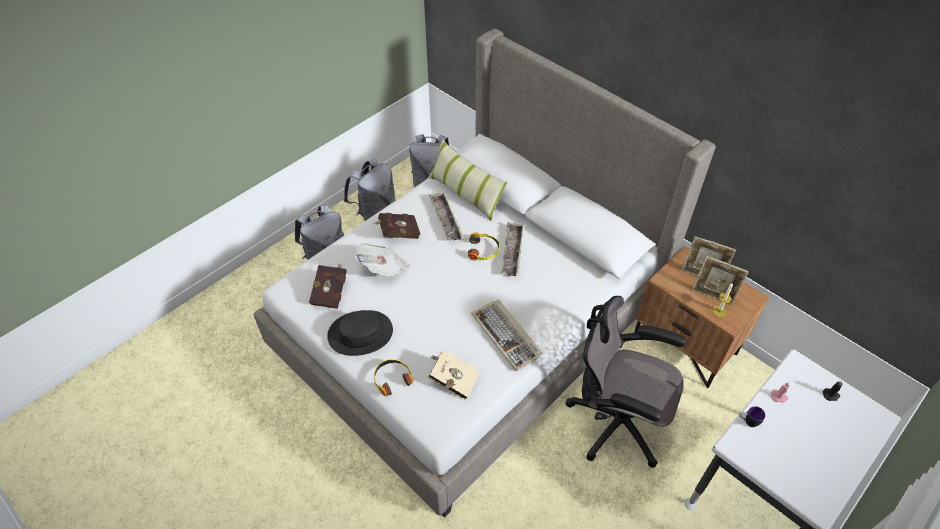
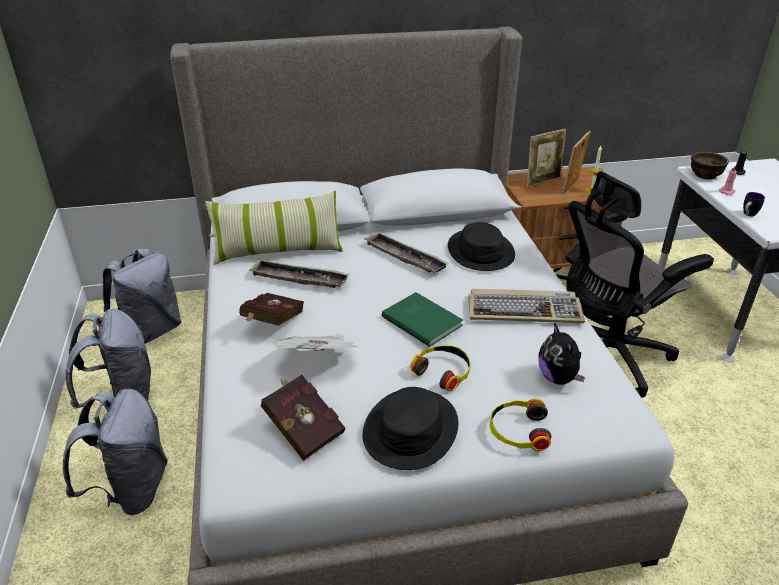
camera: 55 degrees left, 15 degrees down
beige book [428,350,480,399] -> plush toy [538,322,585,385]
headphones [468,232,500,260] -> headphones moved to [411,345,471,391]
picture frame [692,256,749,305] -> picture frame turned 150 degrees clockwise [561,131,591,195]
none -> green book [382,292,463,347]
none -> black hat [448,222,515,271]
none -> brown bowl [691,152,729,179]

